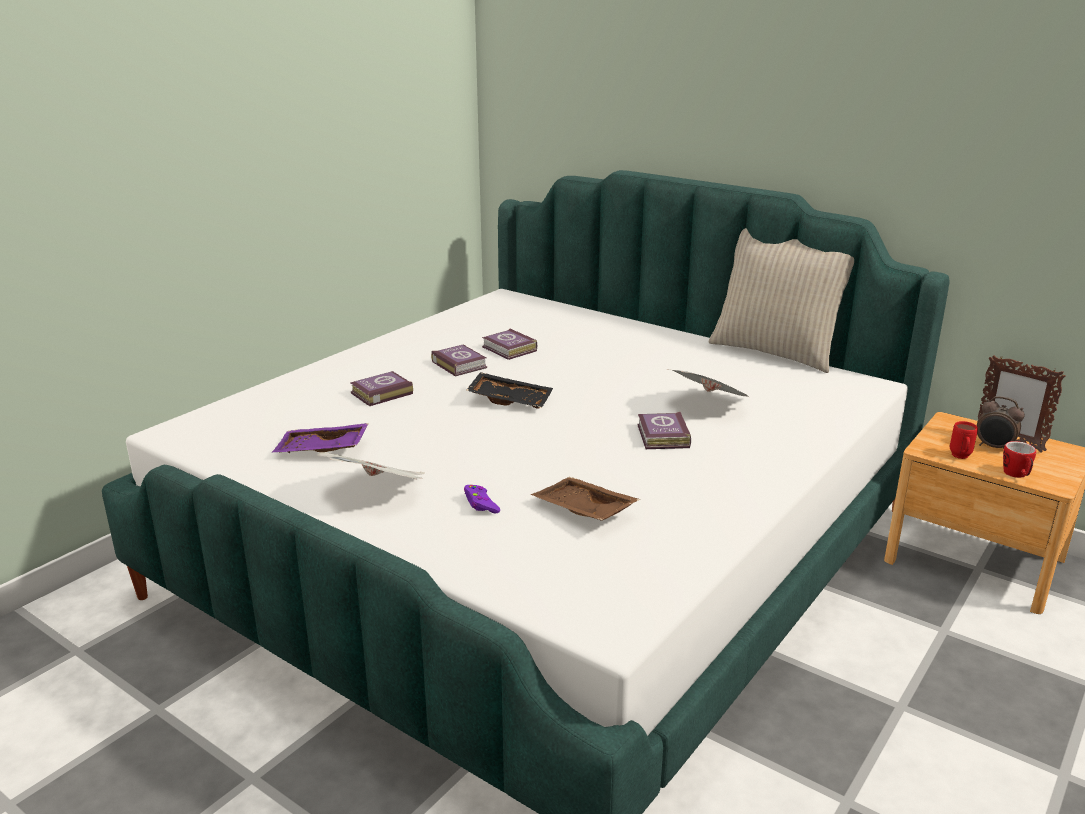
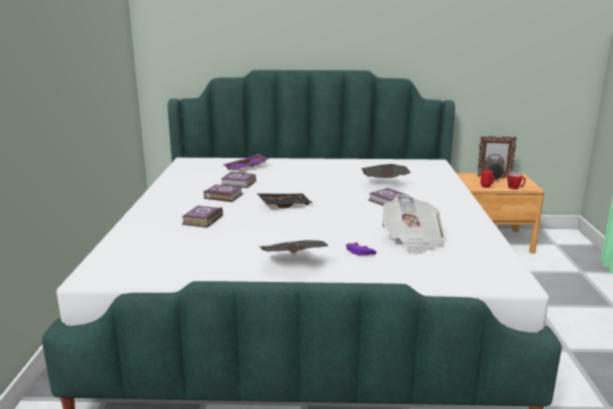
camera: 35 degrees left, 5 degrees down
purple tray [271,423,369,453] -> purple tray moved to [224,154,268,170]
brown tray [530,477,641,521] -> newspaper [382,195,445,255]
beige pillow [709,228,854,373] -> none

